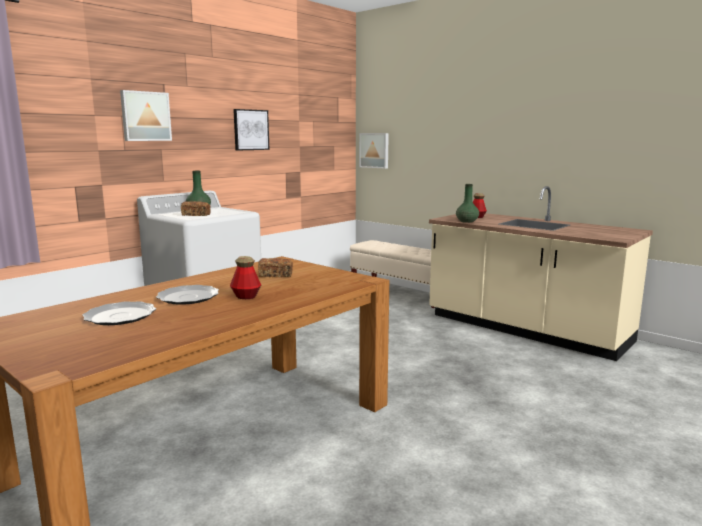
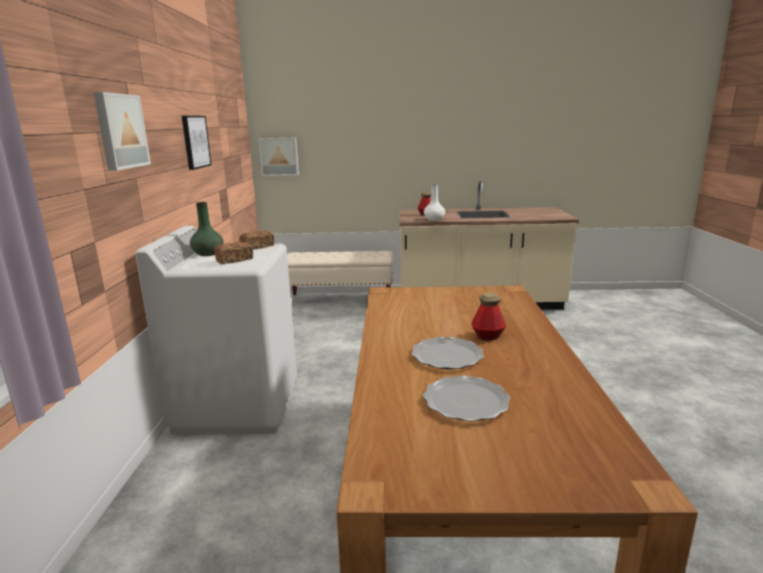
camera: 40 degrees left, 5 degrees up
bread [258,258,293,277] -> bread moved to [239,230,275,249]
green vase [456,184,479,223] -> white vase [424,185,445,221]

